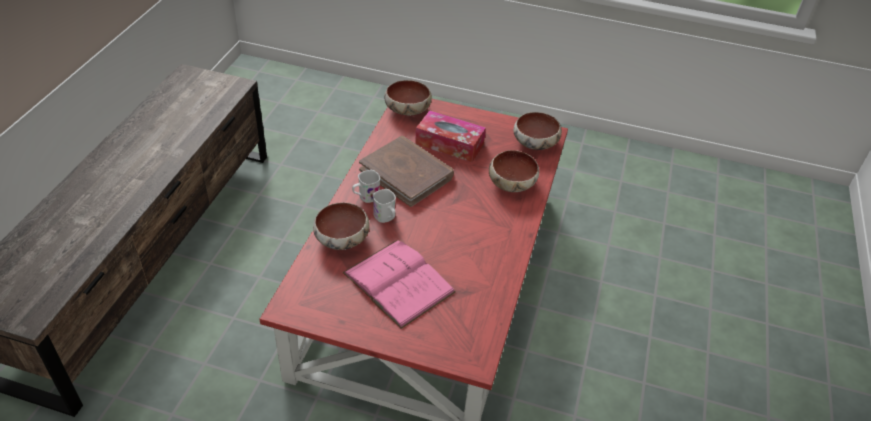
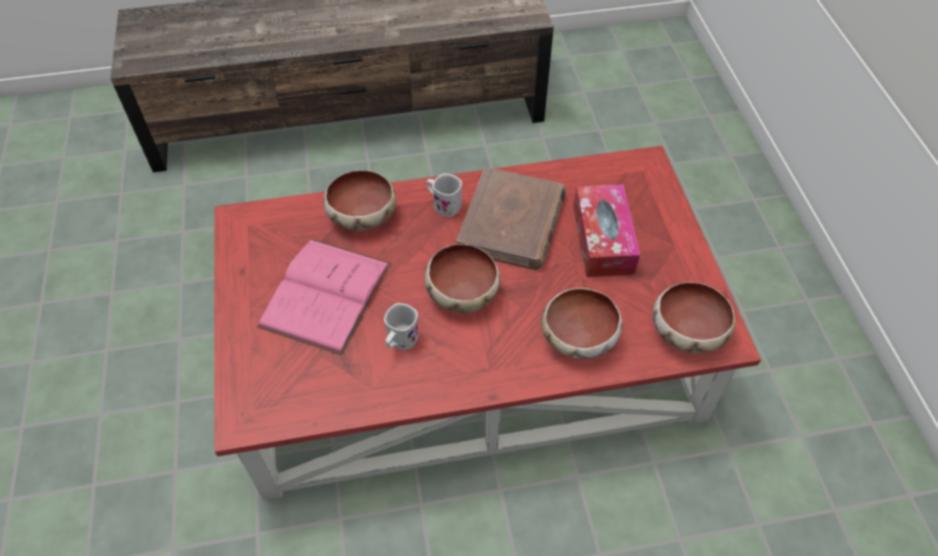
camera: 65 degrees right, 10 degrees up
white mug [373,189,396,223] -> white mug moved to [384,303,419,350]
bowl [384,80,432,115] -> bowl moved to [424,244,500,313]

